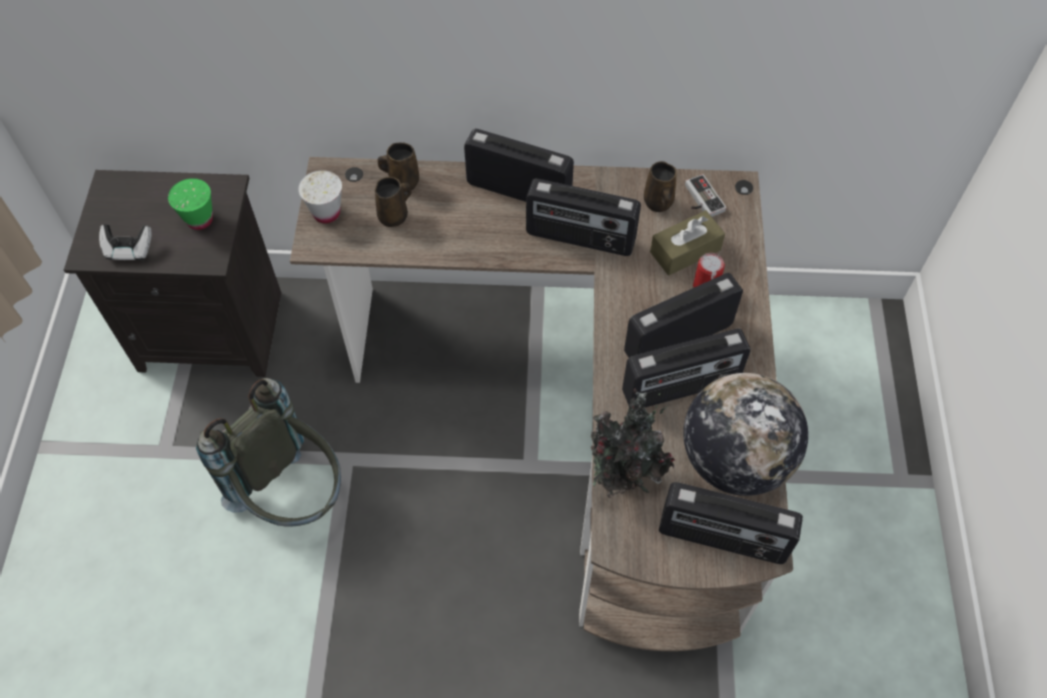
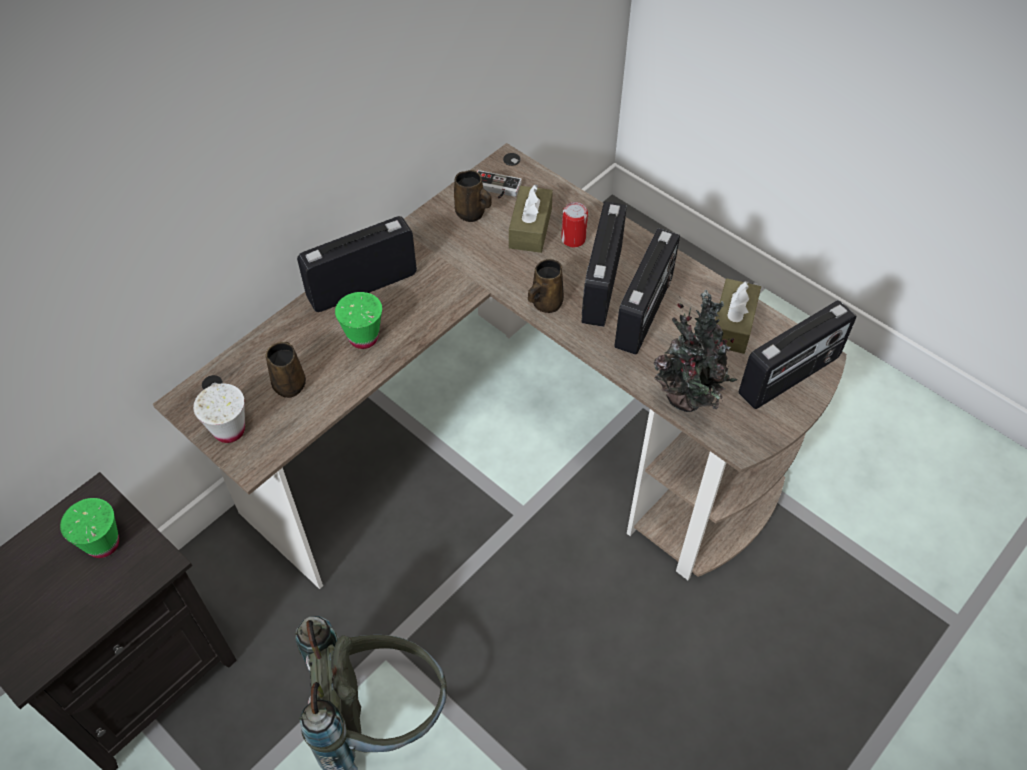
camera: 50 degrees left, 5 degrees down
game controller [99,224,151,261] -> none
brown mug [378,143,419,190] -> brown mug moved to [528,259,564,313]
radio [526,179,641,256] -> none
globe [683,373,808,496] -> brown tissue box [715,278,761,354]
none -> green cup [335,292,382,349]

